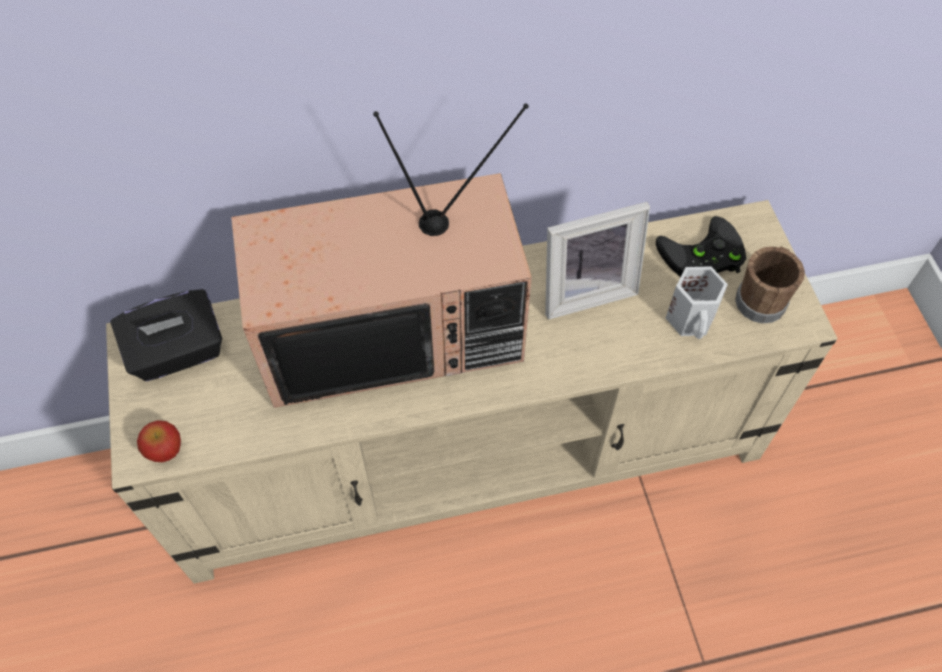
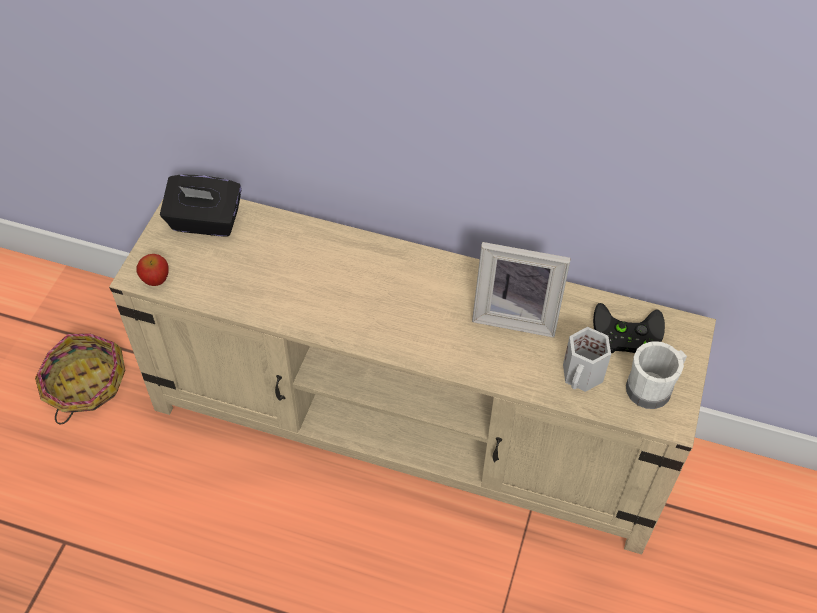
camera: 30 degrees right, 5 degrees down
television [231,104,532,408] -> none
brown mug [735,247,805,323] -> white mug [626,341,687,409]
none -> basket [35,333,125,424]

